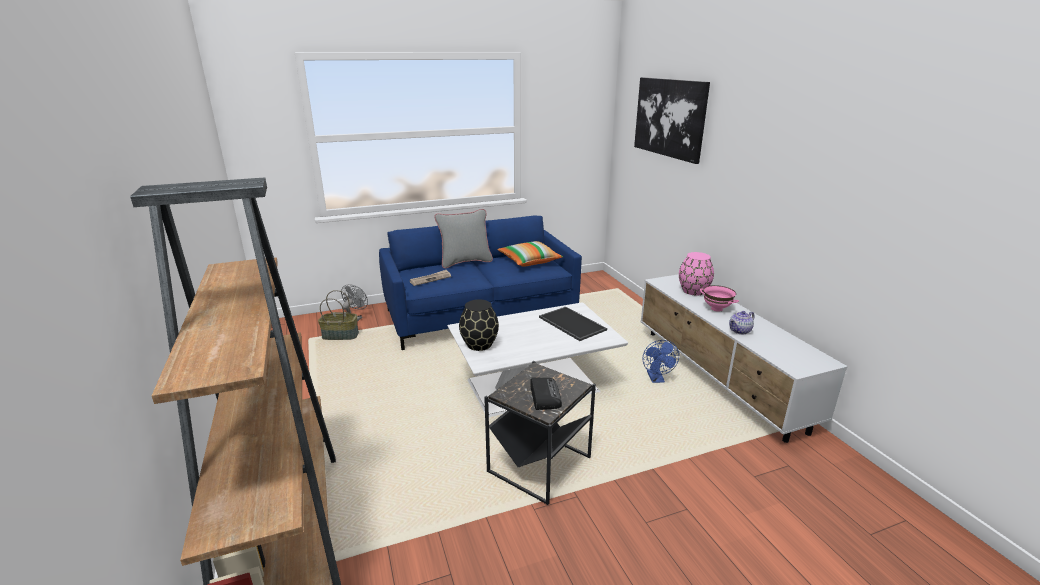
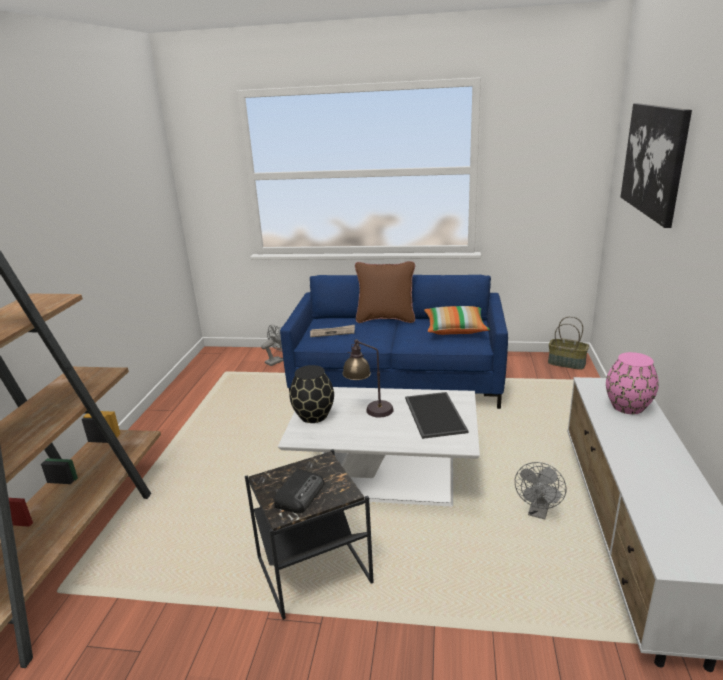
camera: 30 degrees right, 0 degrees up
basket [318,290,359,340] -> basket moved to [548,316,589,370]
grey pillow [434,209,493,268] -> brown pillow [355,261,415,323]
blue fan [643,340,679,383] -> grey fan [515,462,566,519]
pink bowl [700,285,739,312] -> none
teapot [729,311,754,335] -> none
none -> table lamp [342,339,394,417]

